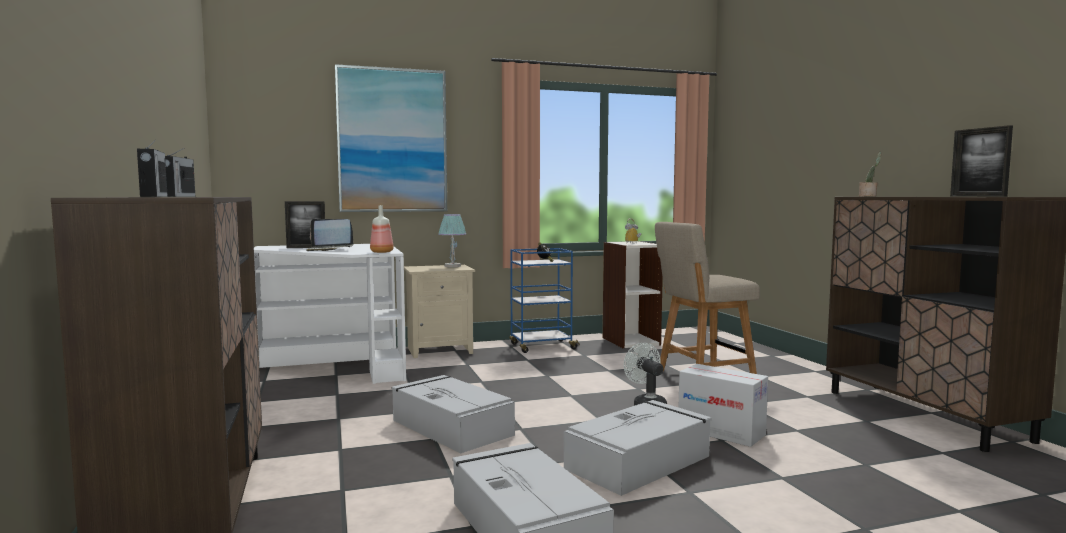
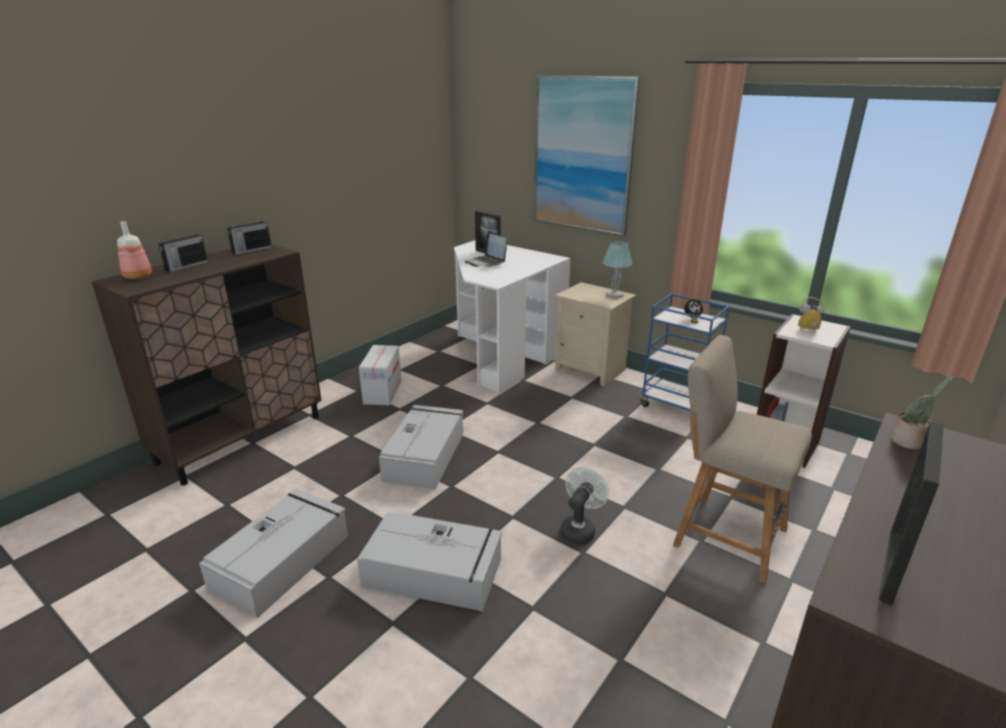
camera: 55 degrees right, 20 degrees up
bottle [370,205,394,253] -> bottle moved to [117,221,152,279]
cardboard box [679,364,768,447] -> cardboard box moved to [359,345,402,405]

